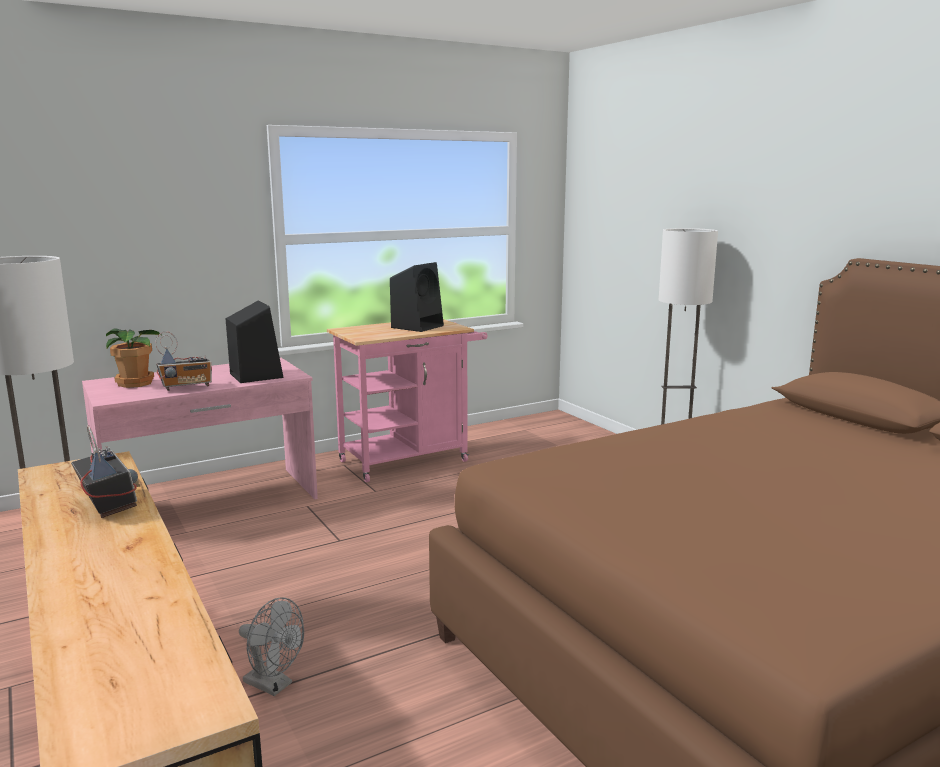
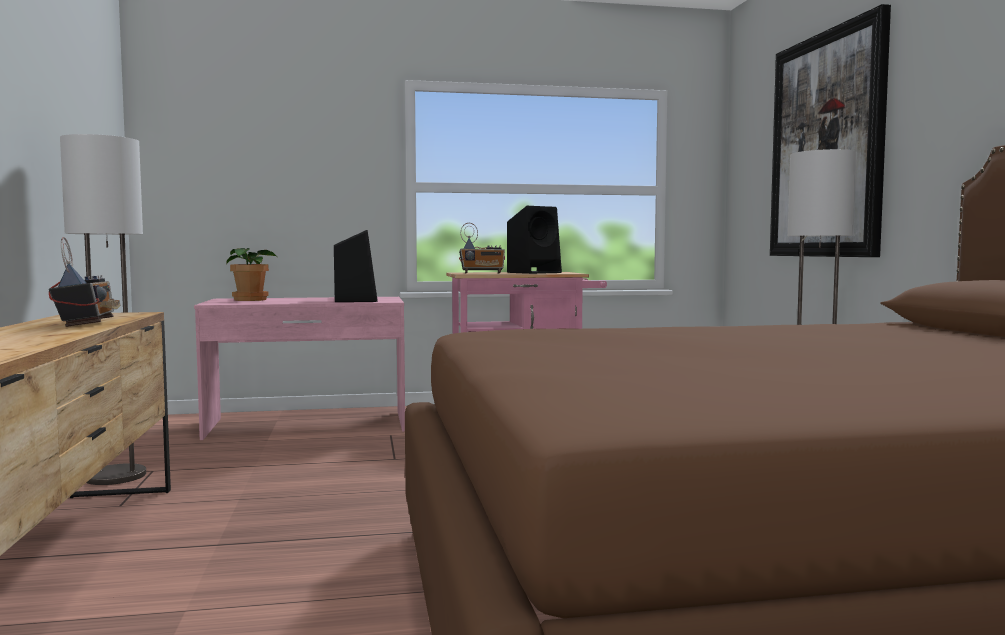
camera: 20 degrees right, 10 degrees down
radio [156,331,212,391] -> radio moved to [459,223,505,274]
grey fan [239,597,304,696] -> none
none -> picture [770,4,891,257]

